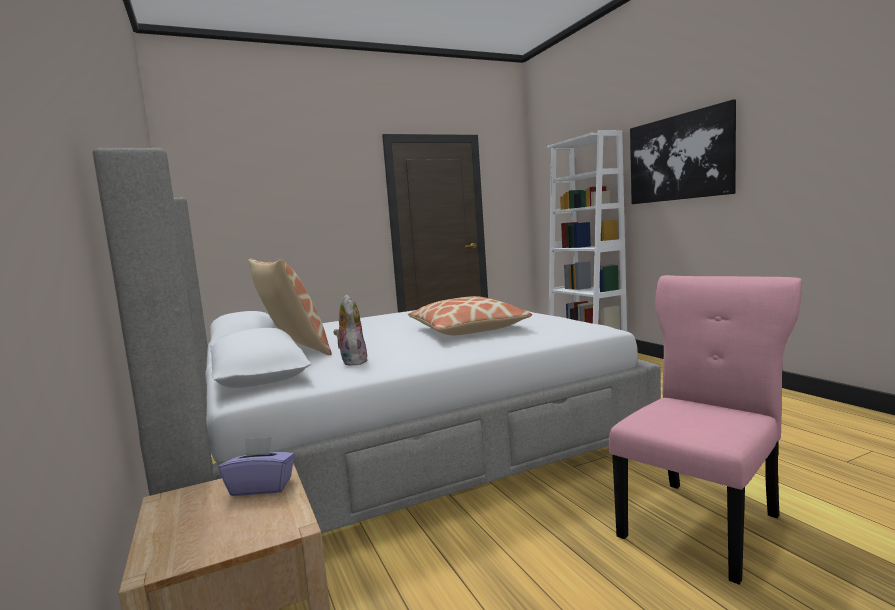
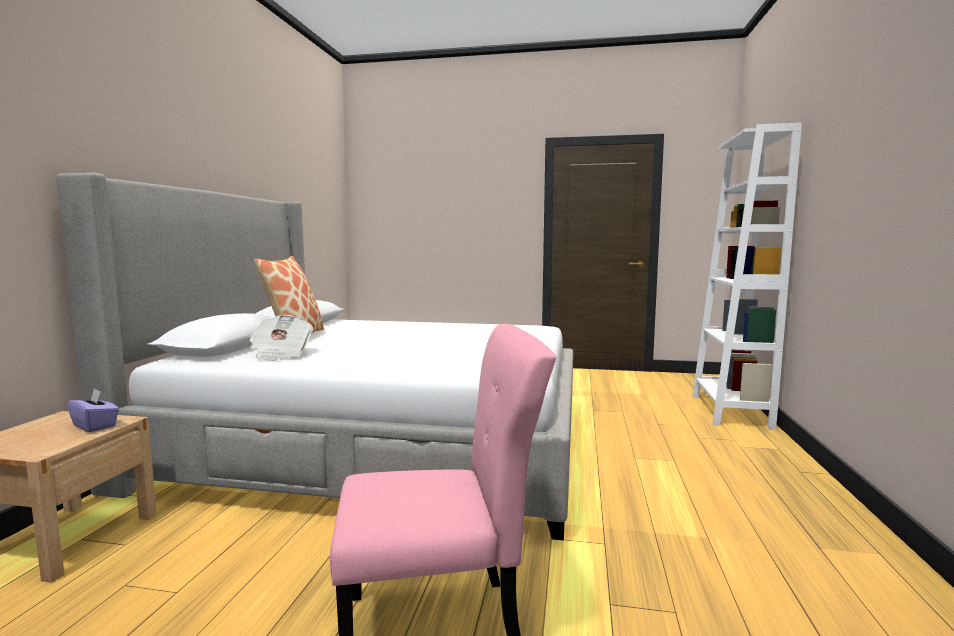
camera: 35 degrees right, 0 degrees up
plush toy [334,295,368,366] -> newspaper [249,315,314,362]
pillow [408,296,532,335] -> none
picture [630,99,736,204] -> none

